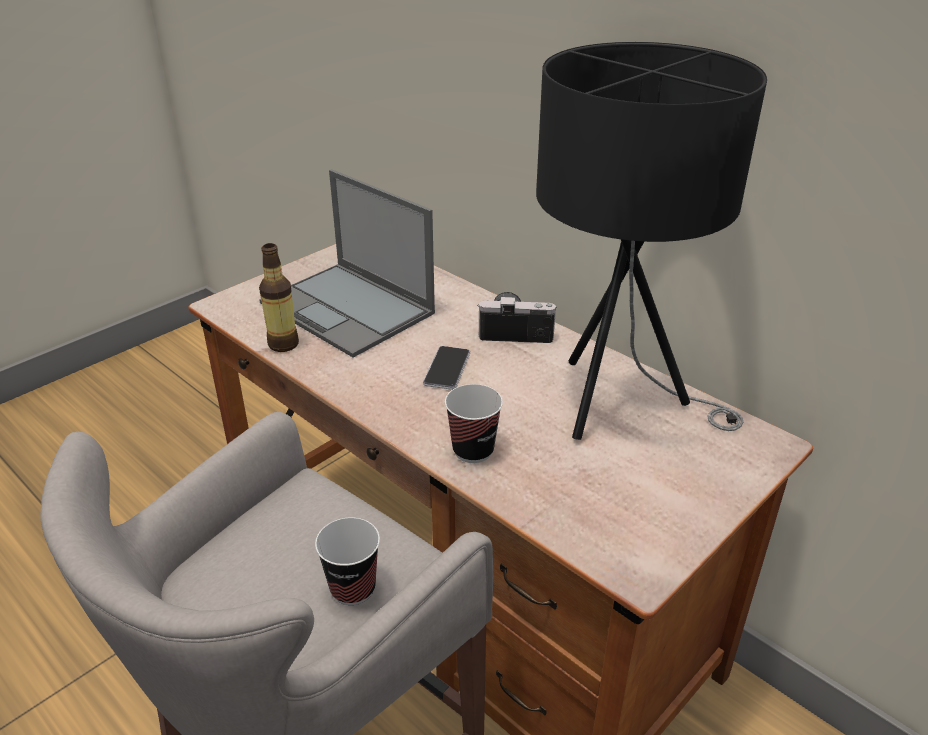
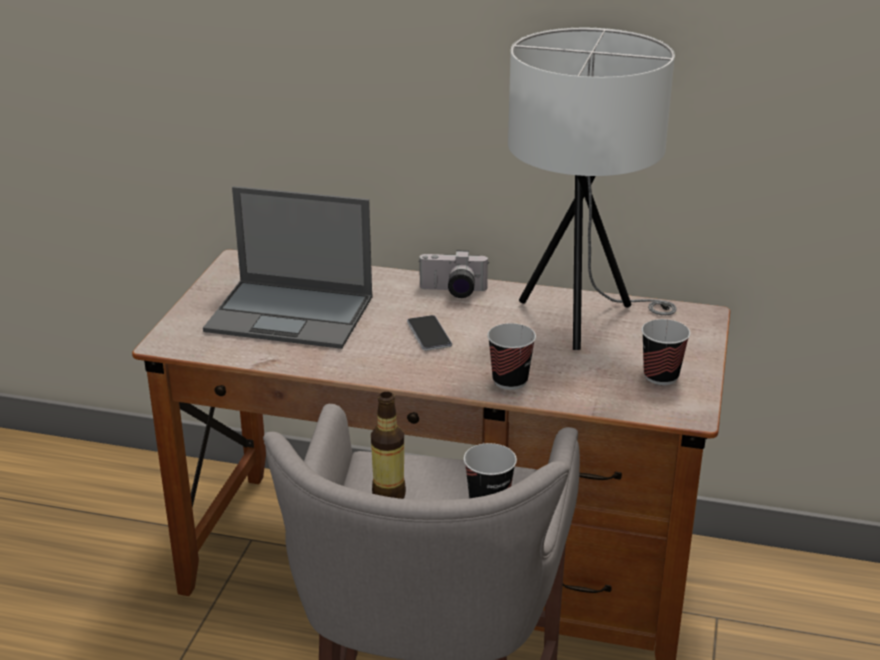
camera: 30 degrees left, 5 degrees down
bottle [259,243,299,352] -> bottle moved to [371,392,406,499]
camera [477,292,557,343] -> camera turned 150 degrees counterclockwise [418,250,489,298]
black table lamp [536,42,767,440] -> white table lamp [508,28,677,350]
none -> cup [642,319,690,385]

